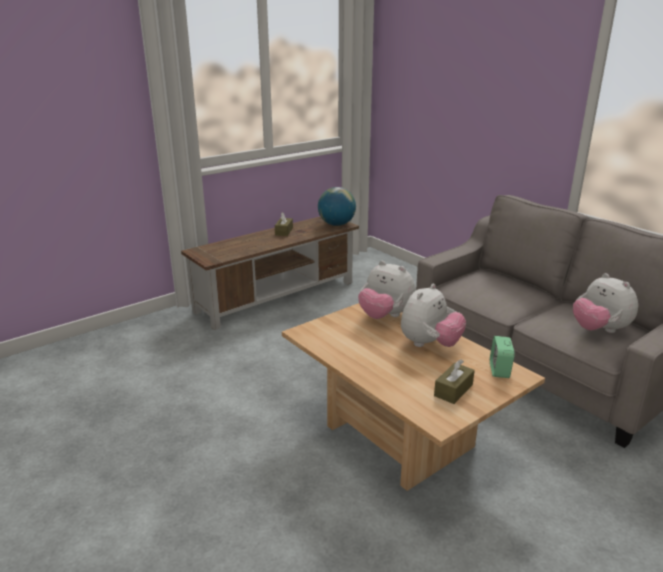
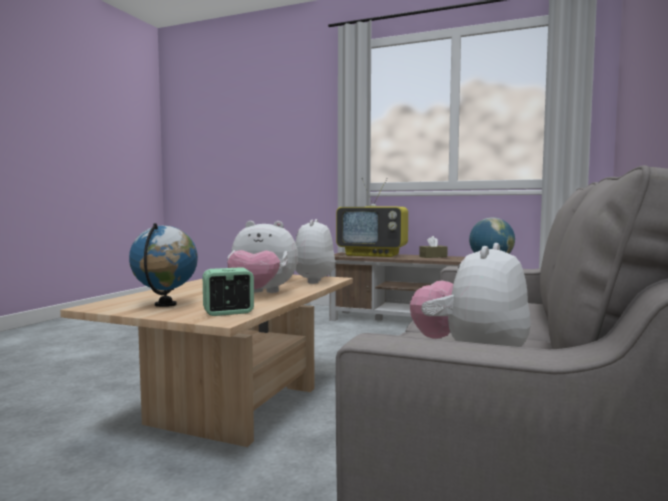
camera: 60 degrees right, 20 degrees down
brown tissue box [434,359,475,404] -> globe [129,223,198,307]
none -> television [336,178,408,257]

